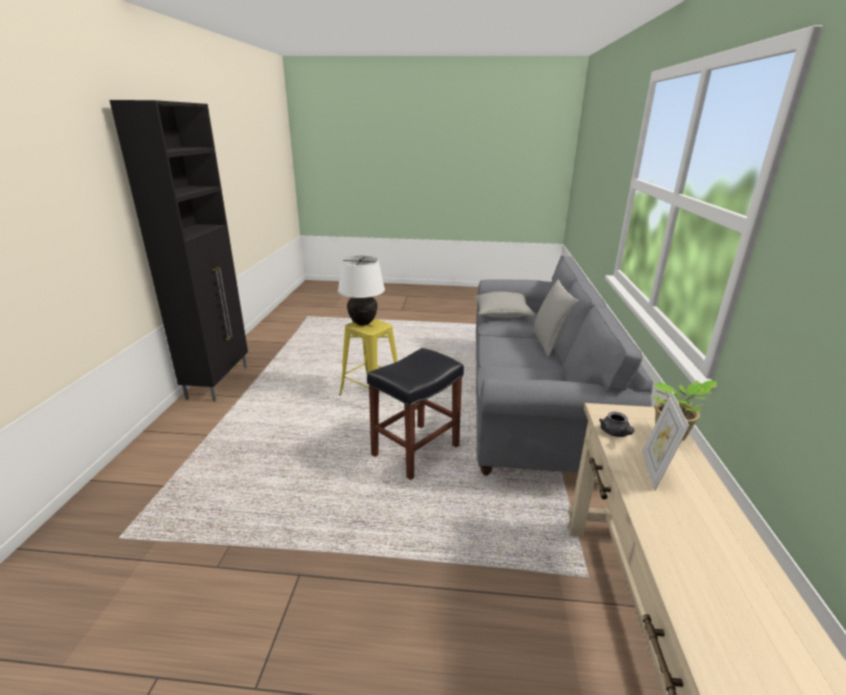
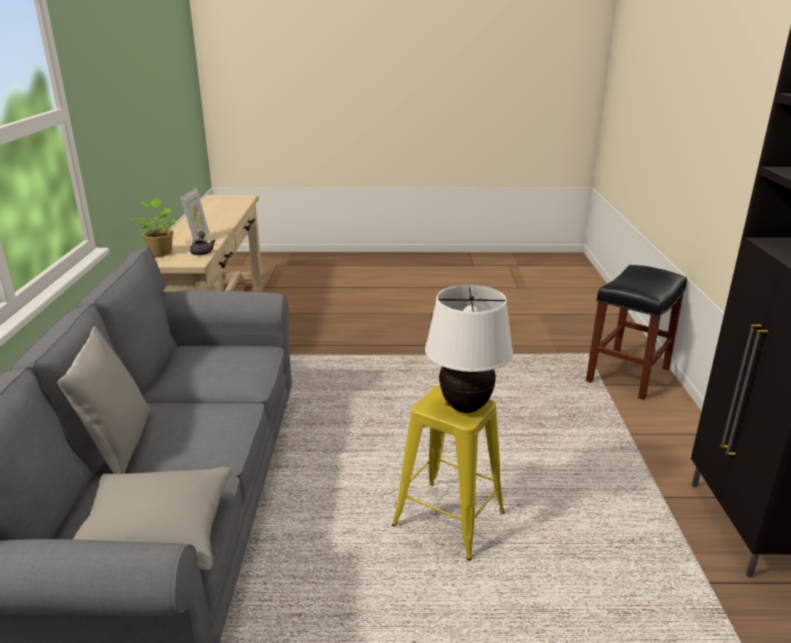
camera: 175 degrees right, 0 degrees up
black stool [367,348,464,480] -> black stool moved to [586,265,687,400]

